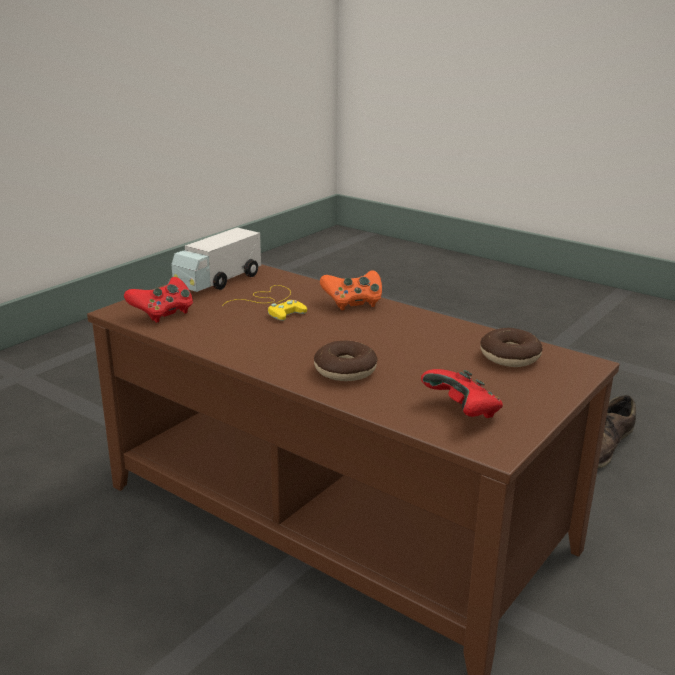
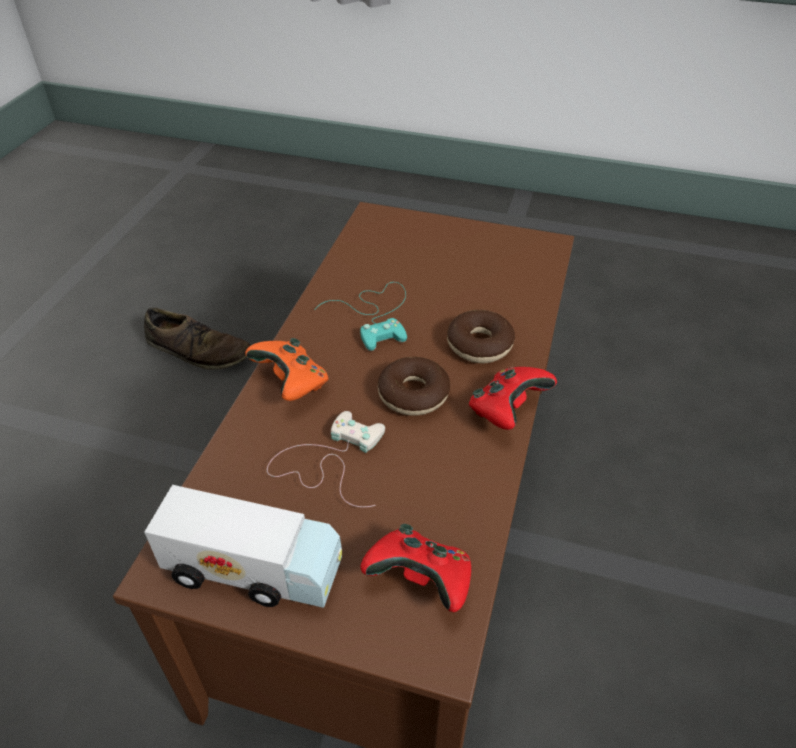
camera: 110 degrees left, 20 degrees up
yellow game controller [222,285,307,321] -> white game controller [267,411,385,507]
red game controller [421,369,503,418] -> red game controller moved to [469,367,557,430]
donut [480,328,543,367] -> donut moved to [378,357,450,416]
none -> turquoise game controller [314,282,407,351]

